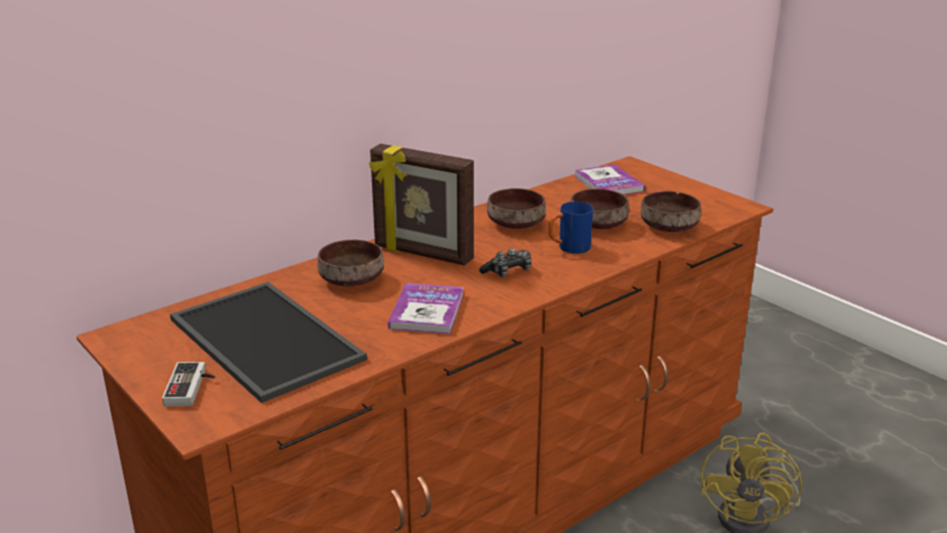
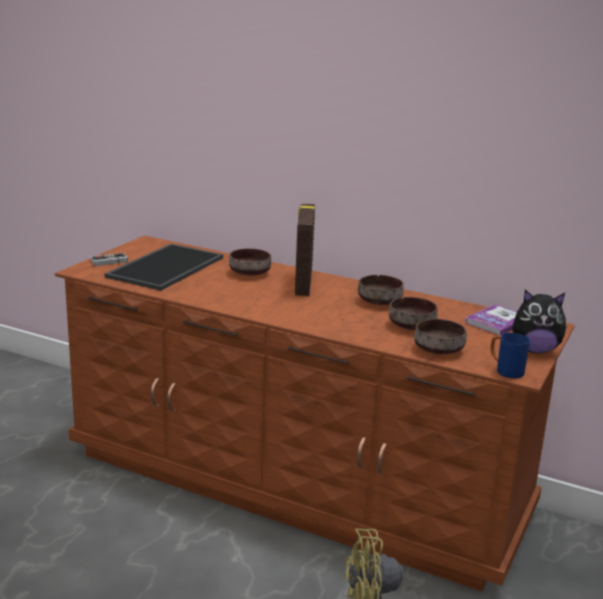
camera: 65 degrees right, 5 degrees down
book [388,283,464,334] -> none
game controller [479,248,532,278] -> none
blue mug [549,202,593,254] -> blue mug moved to [490,333,530,378]
none -> plush toy [512,290,567,354]

